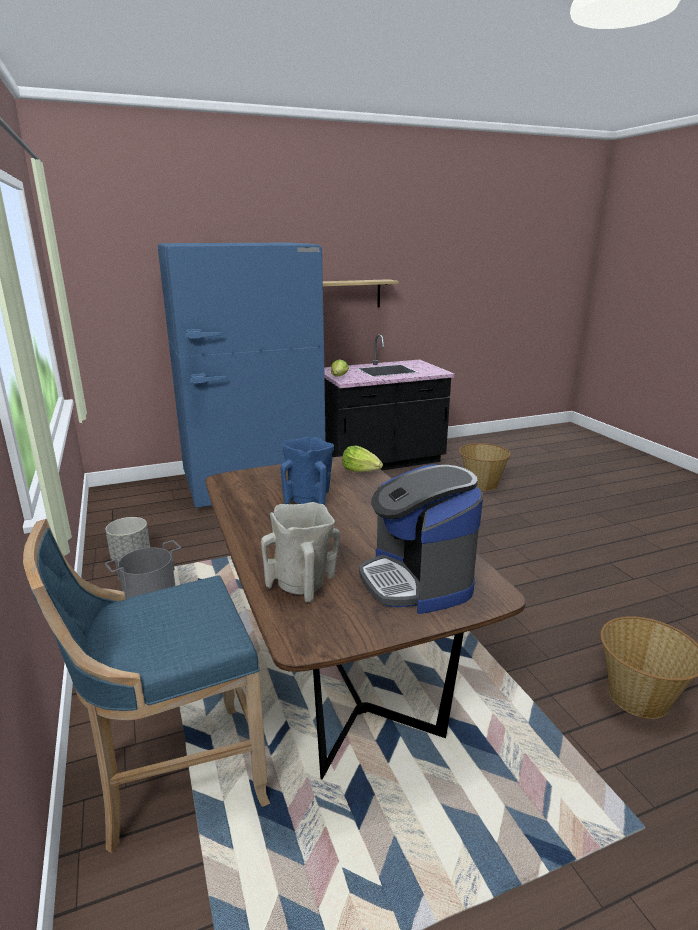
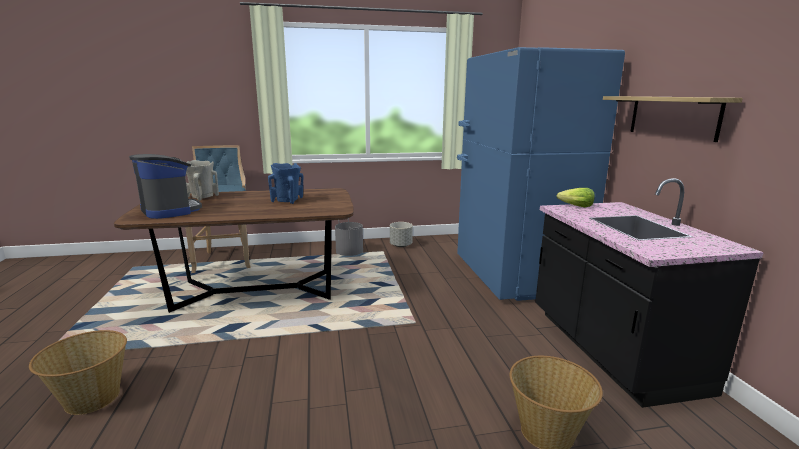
camera: 100 degrees right, 5 degrees down
lettuce [342,445,383,472] -> none
coffee machine [359,464,483,614] -> coffee machine turned 60 degrees clockwise [129,154,202,219]

